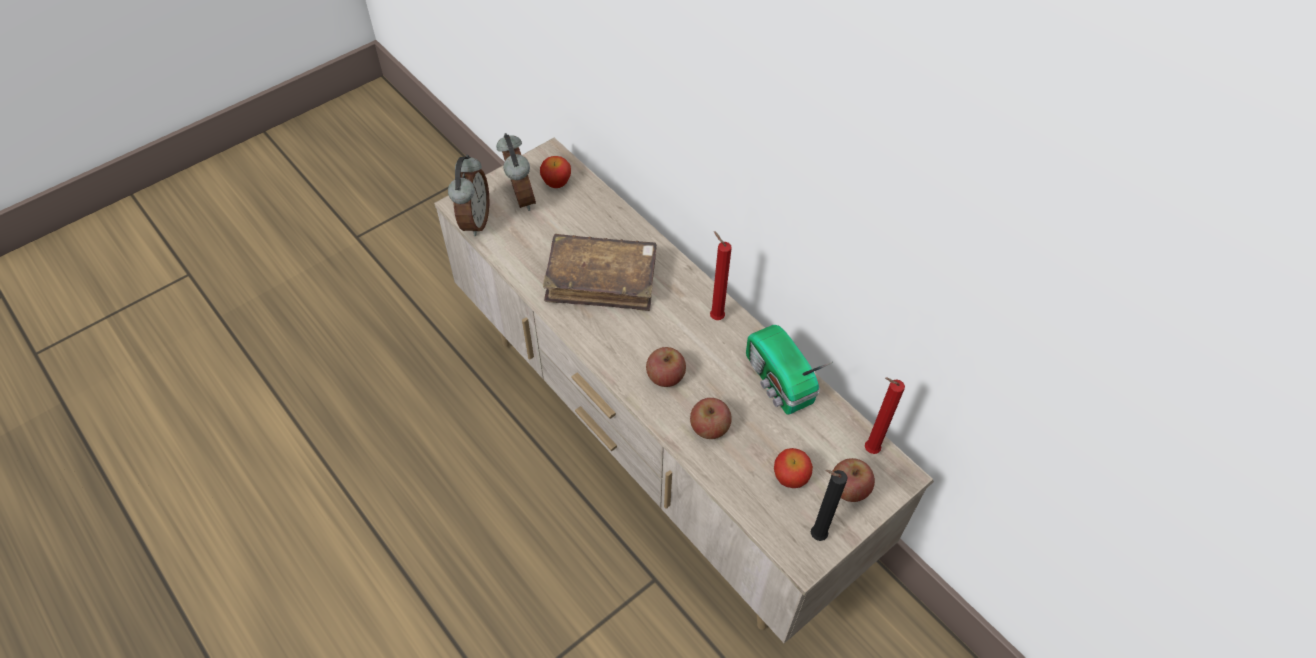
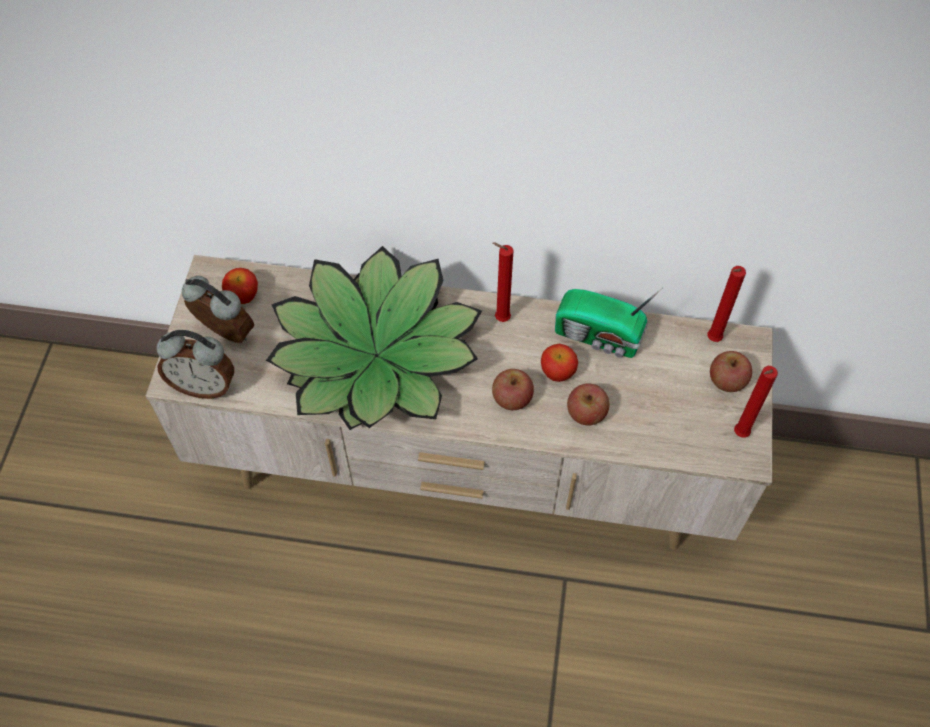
camera: 40 degrees left, 5 degrees up
alarm clock [448,155,489,236] -> alarm clock turned 135 degrees clockwise [156,330,234,399]
brown book [543,234,657,311] -> potted plant [266,246,482,430]
apple [774,448,813,488] -> apple moved to [541,344,578,382]
black candle [811,470,848,541] -> red candle [734,366,778,438]

